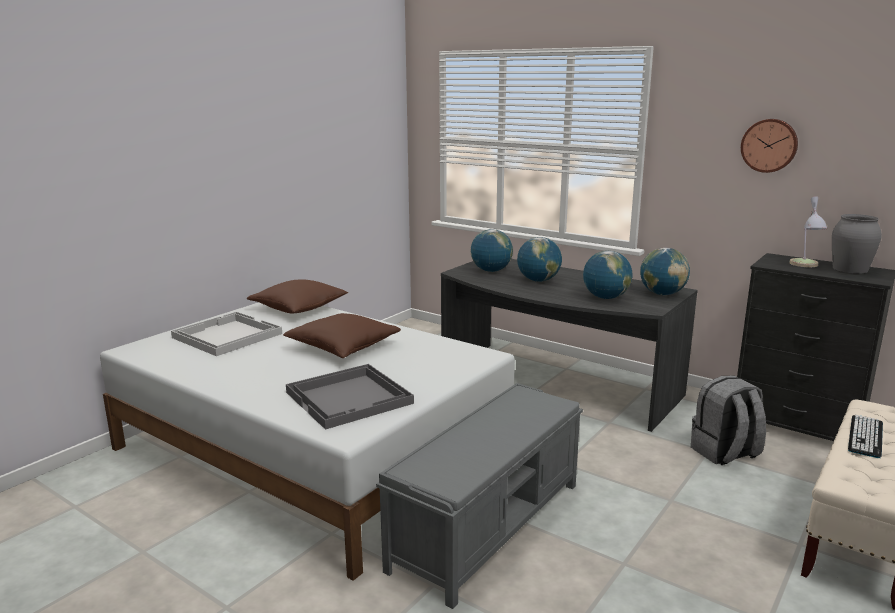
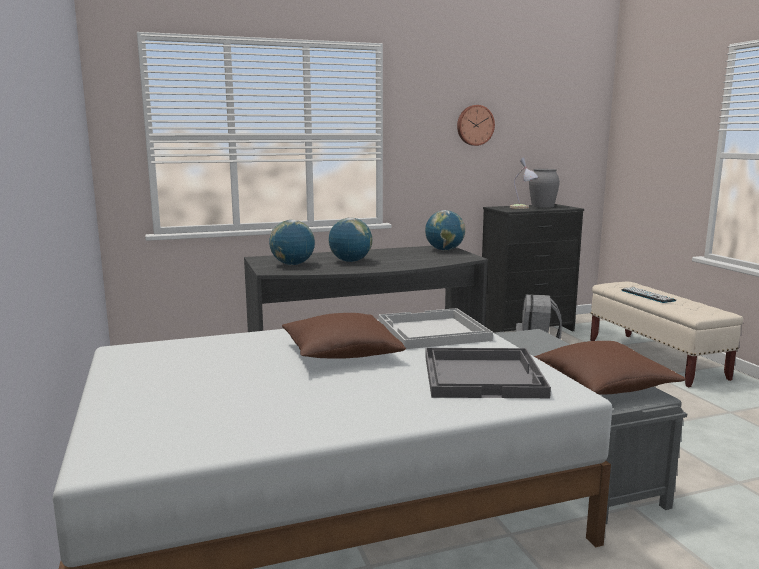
camera: 55 degrees left, 5 degrees down
white tray [171,312,282,356] -> white tray moved to [378,308,493,349]
brown pillow [247,279,348,313] -> brown pillow moved to [534,341,686,394]
globe [583,251,632,299] -> none

